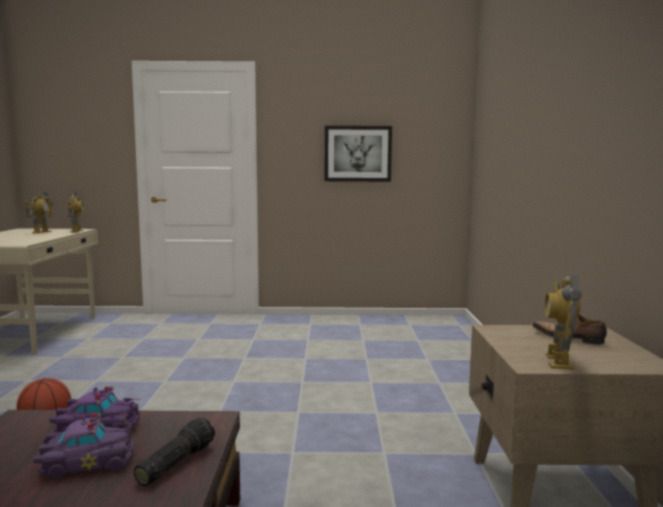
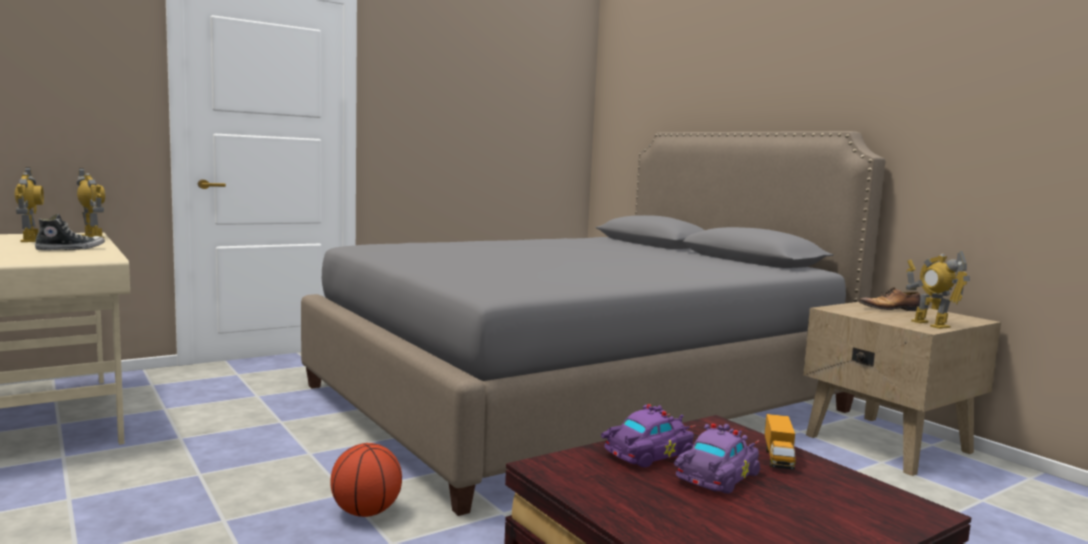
camera: 35 degrees left, 0 degrees up
flashlight [134,417,215,486] -> toy truck [764,414,796,470]
picture [325,126,392,182] -> none
none -> shoe [35,214,105,250]
none -> grey bed [301,131,885,516]

